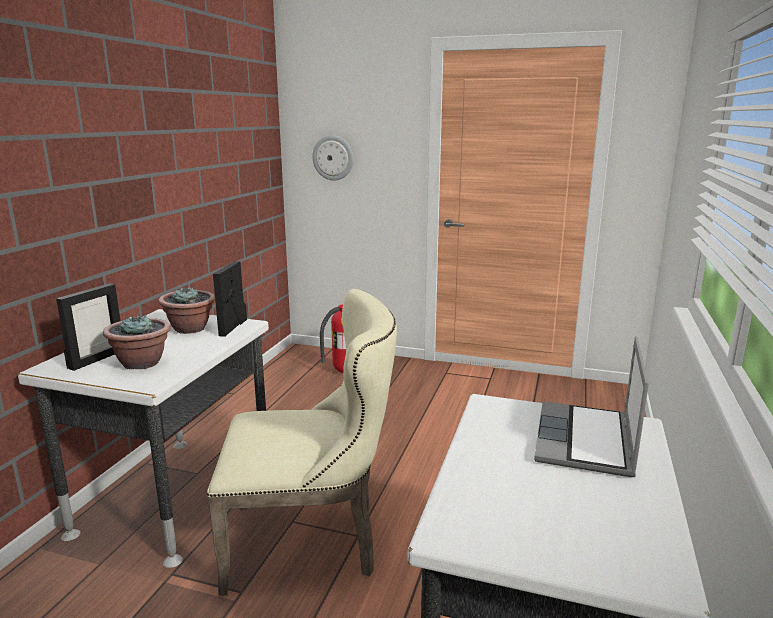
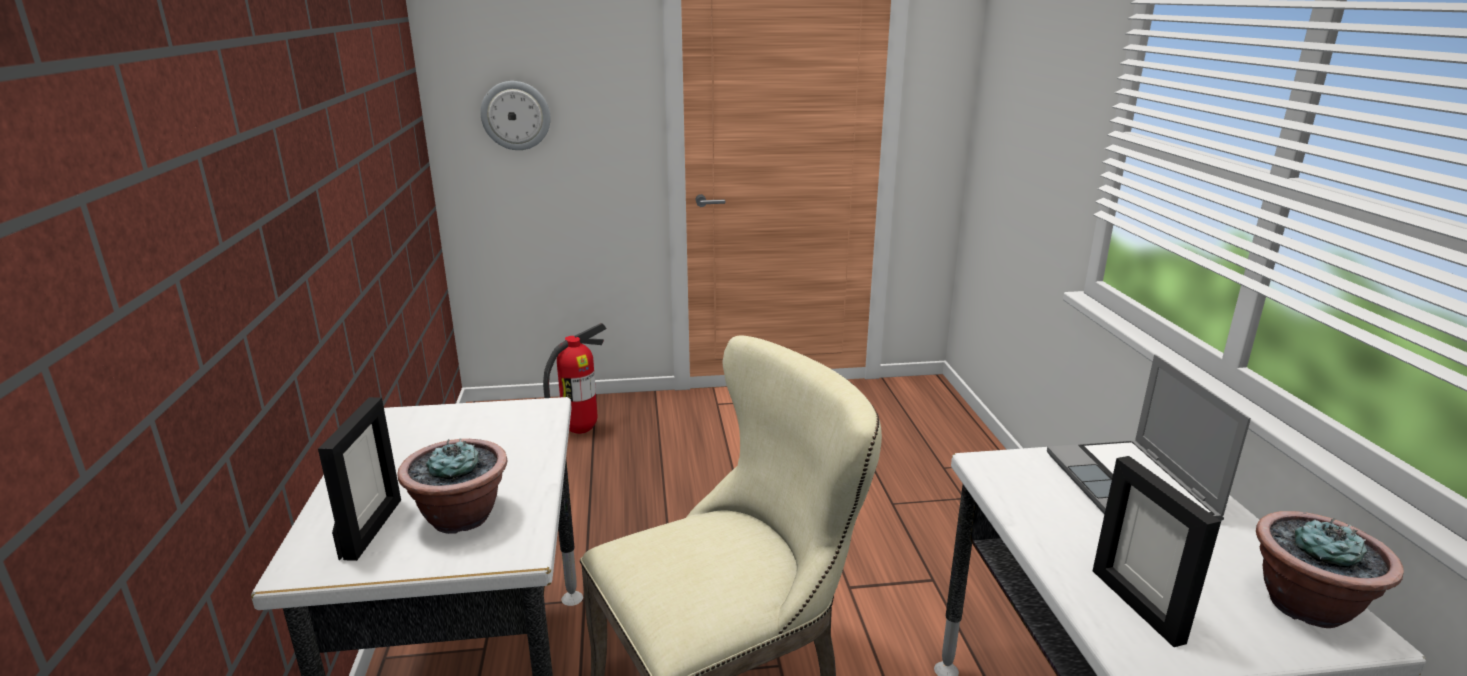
camera: 25 degrees left, 5 degrees up
potted plant [159,287,215,334] -> potted plant moved to [1256,511,1404,628]
picture frame [213,261,247,337] -> picture frame moved to [1093,456,1221,647]

